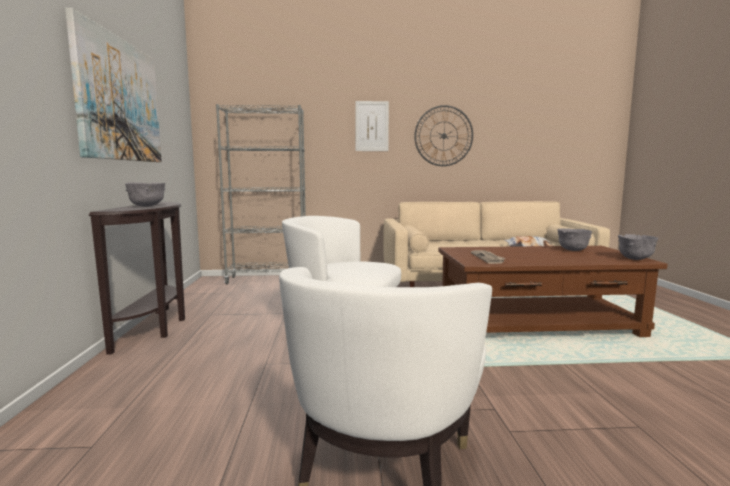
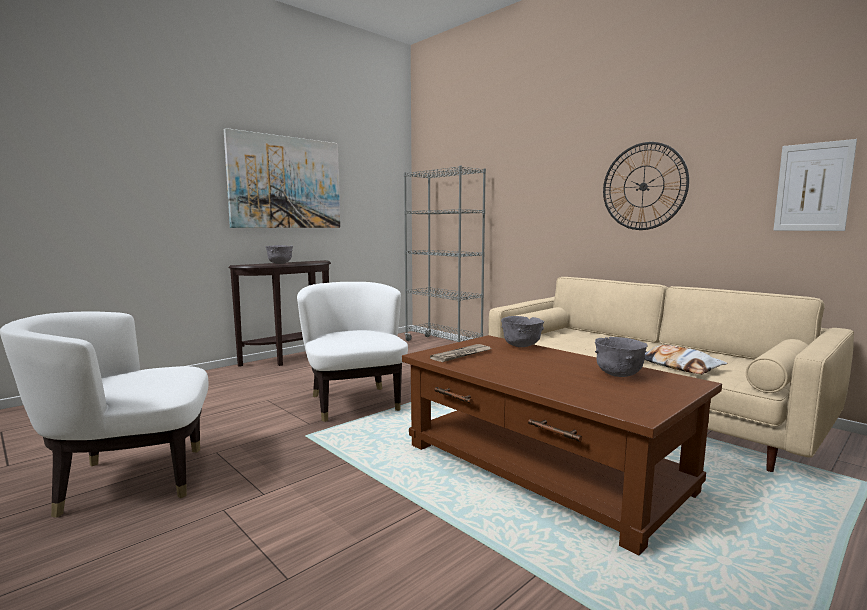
camera: 50 degrees right, 0 degrees up
picture [355,101,389,151] -> picture moved to [773,139,857,231]
grey bowl [618,234,658,260] -> grey bowl moved to [501,316,544,347]

